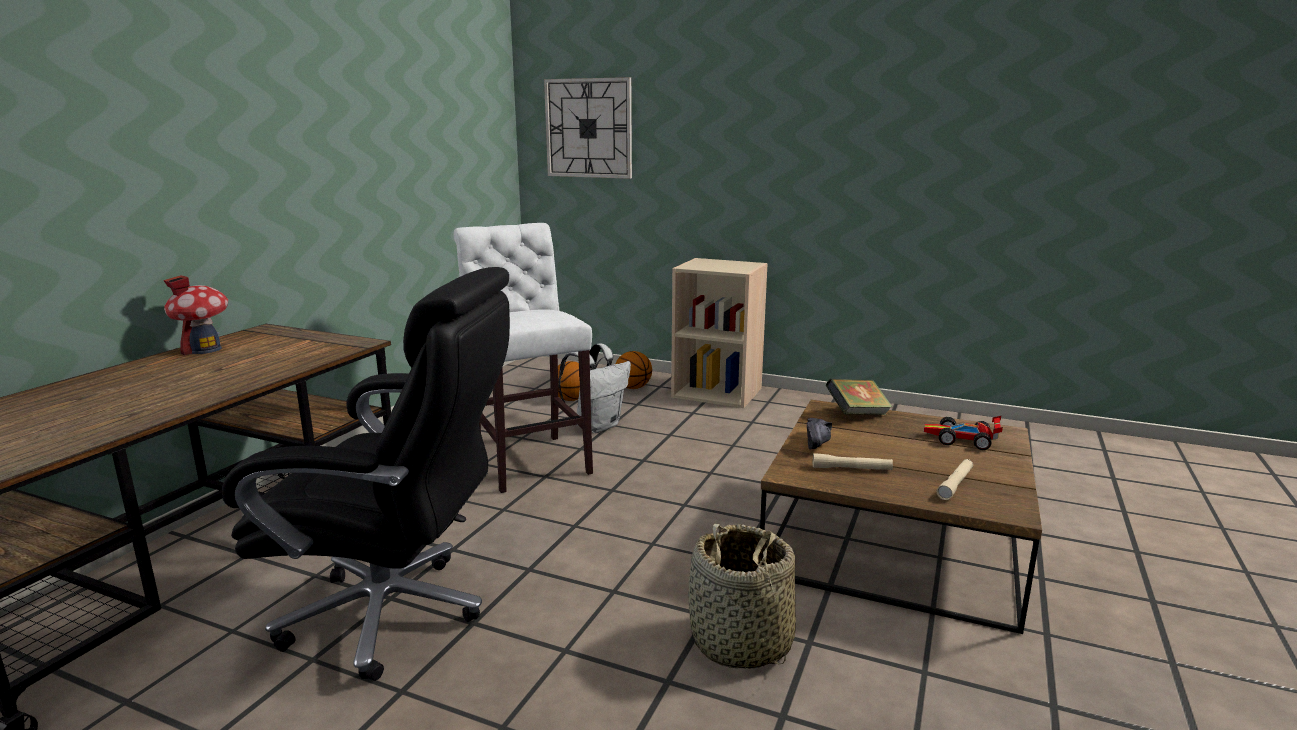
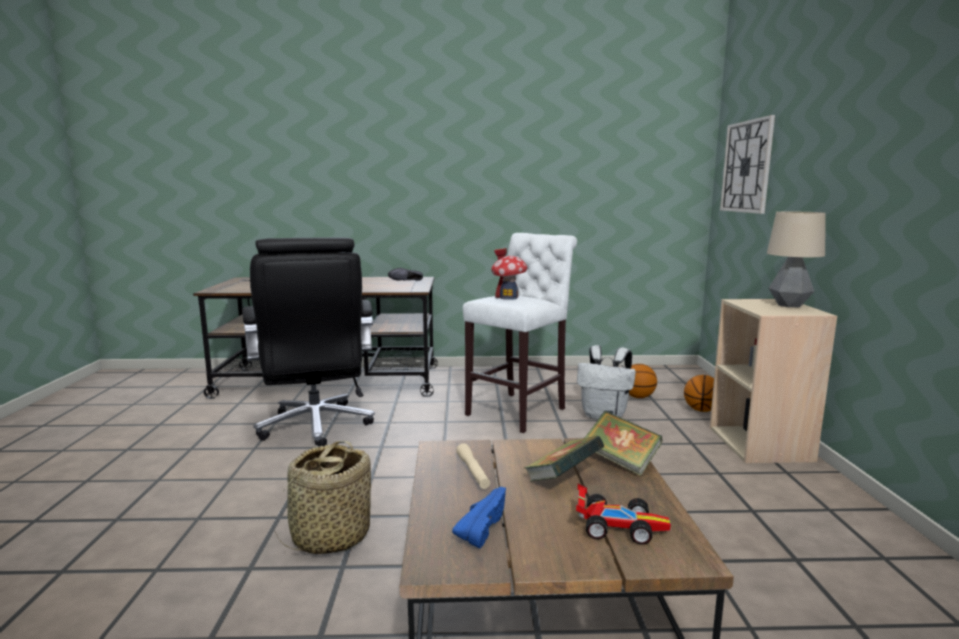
camera: 65 degrees right, 5 degrees down
toy house [163,275,228,355] -> toy house moved to [491,248,528,300]
black shoe [807,418,832,449] -> black shoe moved to [388,268,423,281]
toy car [924,416,1003,450] -> toy car turned 105 degrees clockwise [576,484,671,545]
beige flashlight [937,459,973,500] -> blue shoe [452,487,506,548]
none -> book [525,436,604,482]
none -> table lamp [767,212,826,307]

